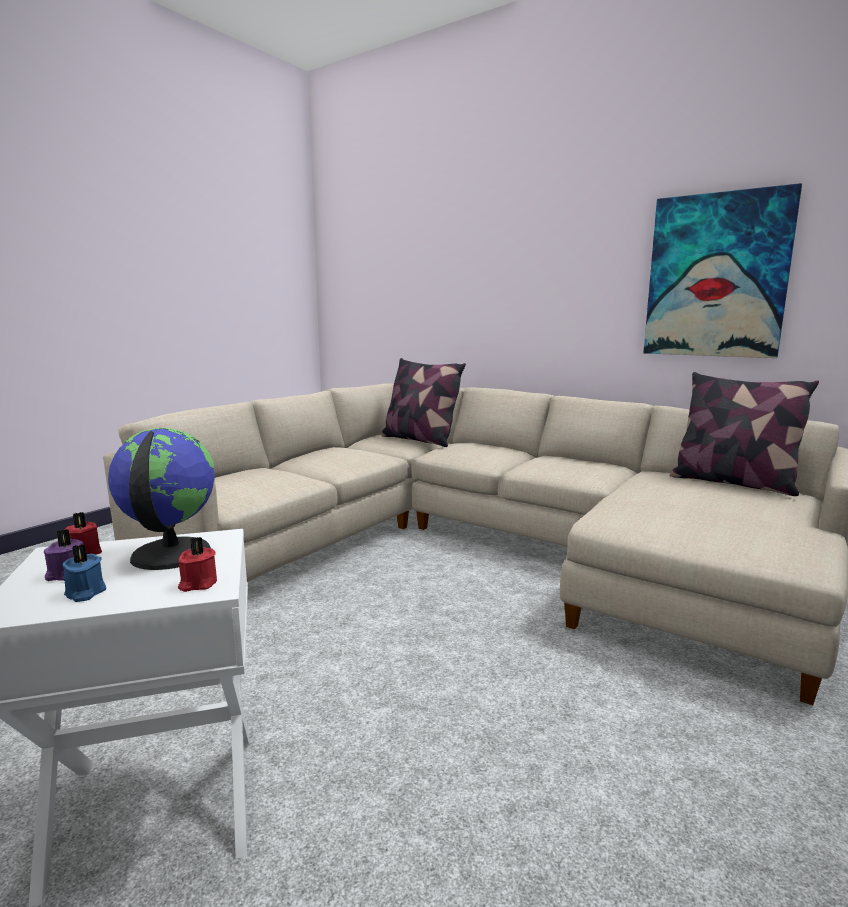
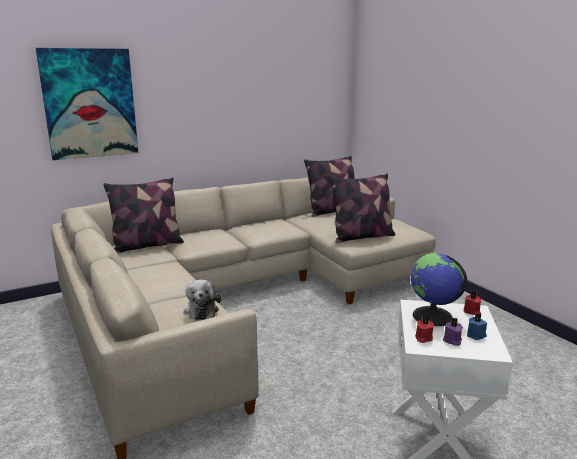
camera: 65 degrees left, 5 degrees up
picture [643,183,802,358] -> picture moved to [36,48,138,160]
none -> plush toy [184,280,221,320]
none -> pillow [330,174,395,243]

